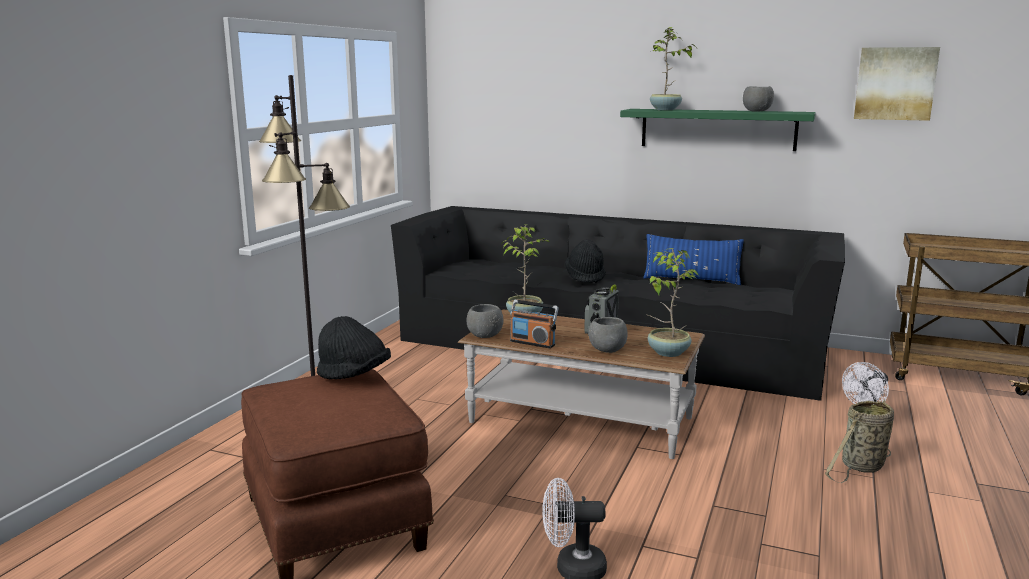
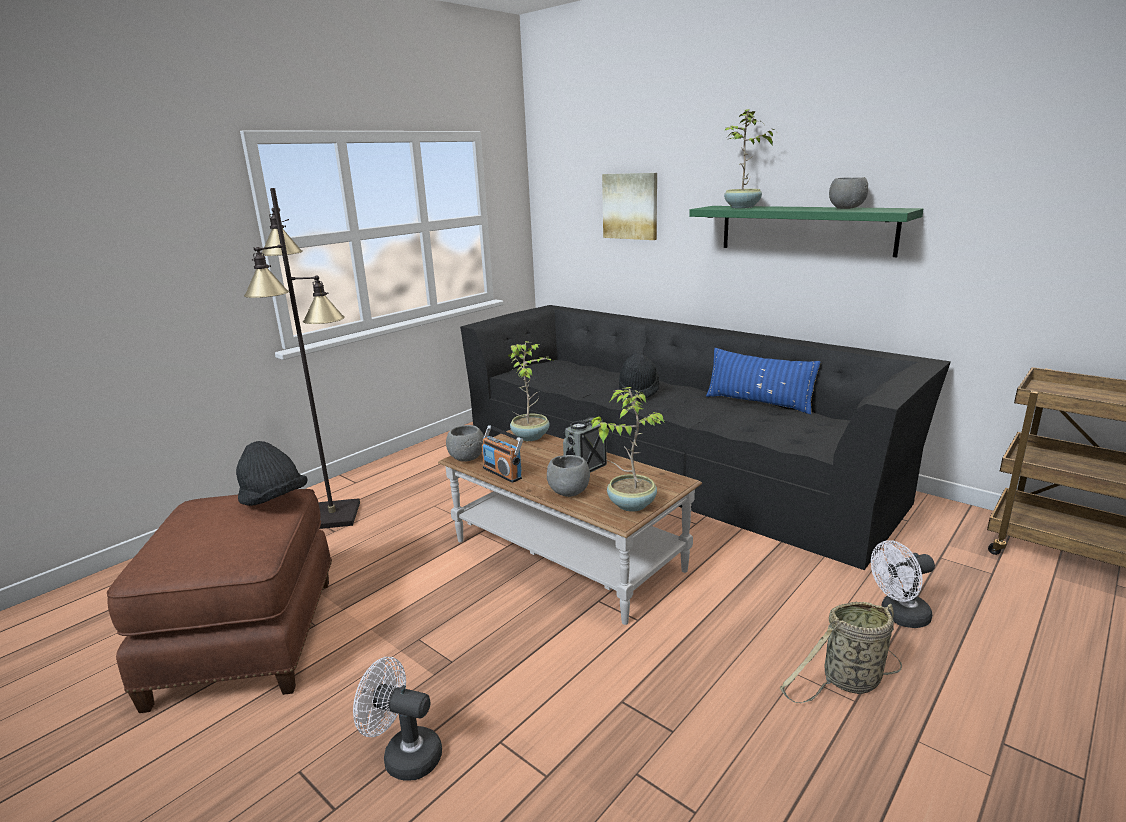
camera: 20 degrees right, 5 degrees up
picture [854,47,940,121] -> picture moved to [602,173,657,240]

